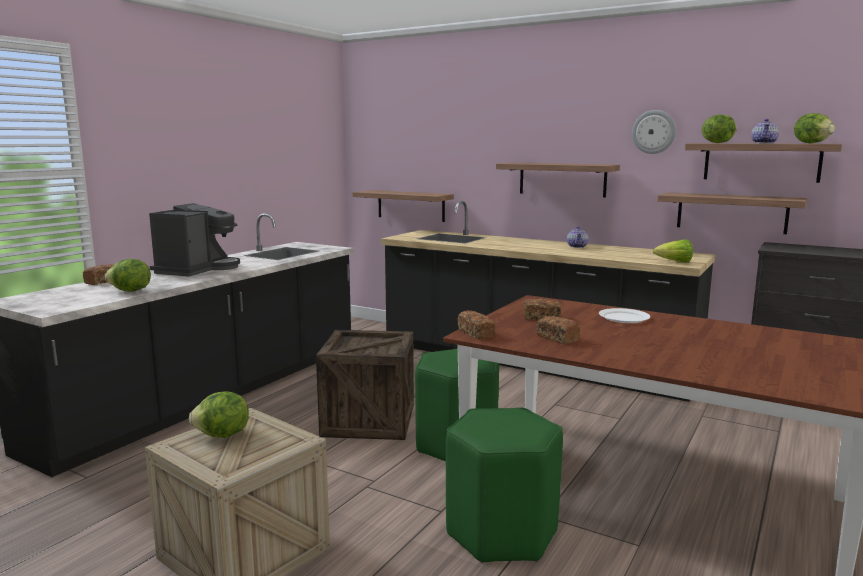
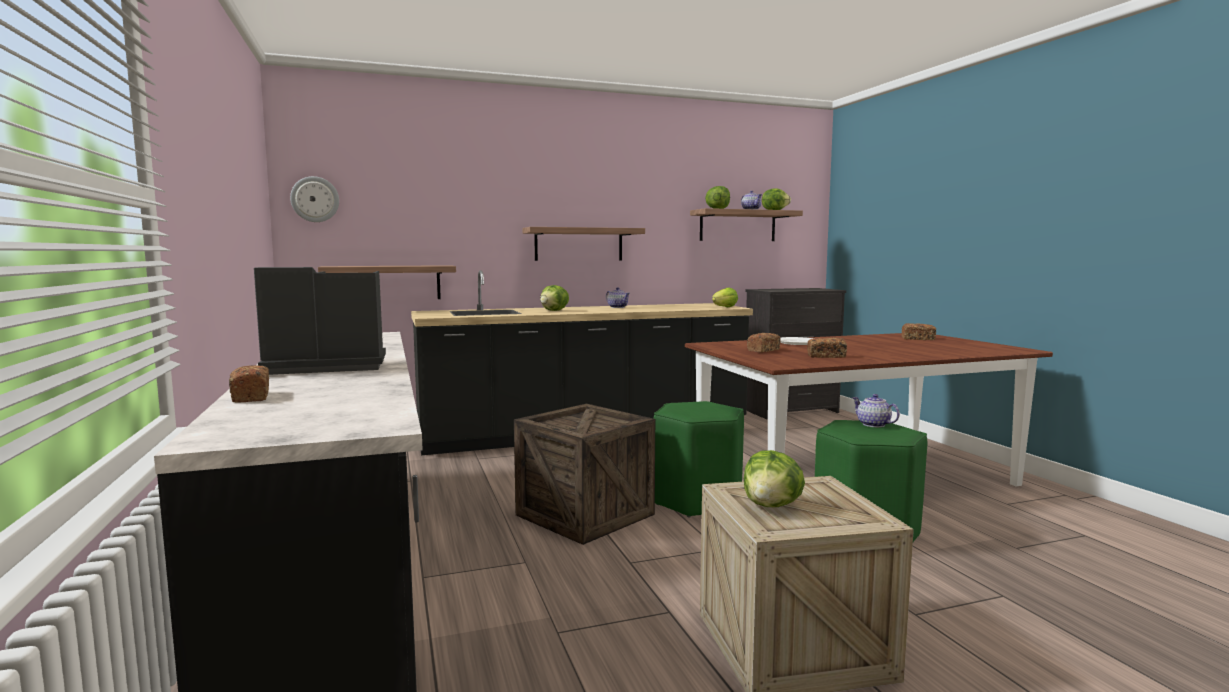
camera: 50 degrees left, 5 degrees down
lettuce [105,259,151,292] -> lettuce moved to [540,285,569,311]
coffee machine [149,203,240,277] -> coffee machine turned 75 degrees counterclockwise [254,267,386,375]
bread [458,310,495,339] -> bread moved to [902,323,936,340]
wall clock [632,110,676,154] -> wall clock moved to [290,176,339,222]
shelf [658,192,807,234] -> none
none -> teapot [852,394,900,427]

